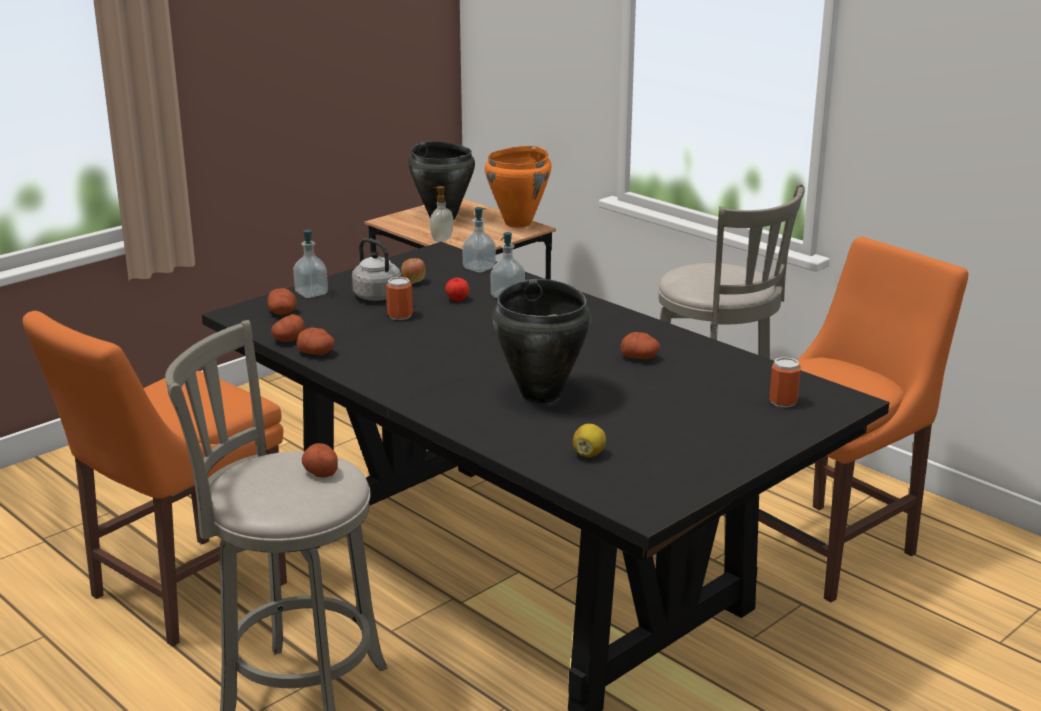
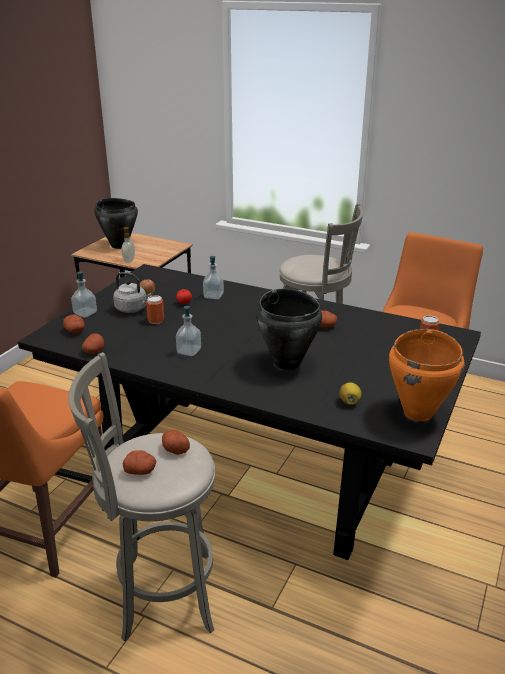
camera: 20 degrees left, 5 degrees up
potato [296,327,335,355] -> potato moved to [123,450,156,475]
soap dispenser [462,207,496,272] -> soap dispenser moved to [176,306,201,356]
orange cooking pot [485,146,551,228] -> orange cooking pot moved to [389,329,465,421]

